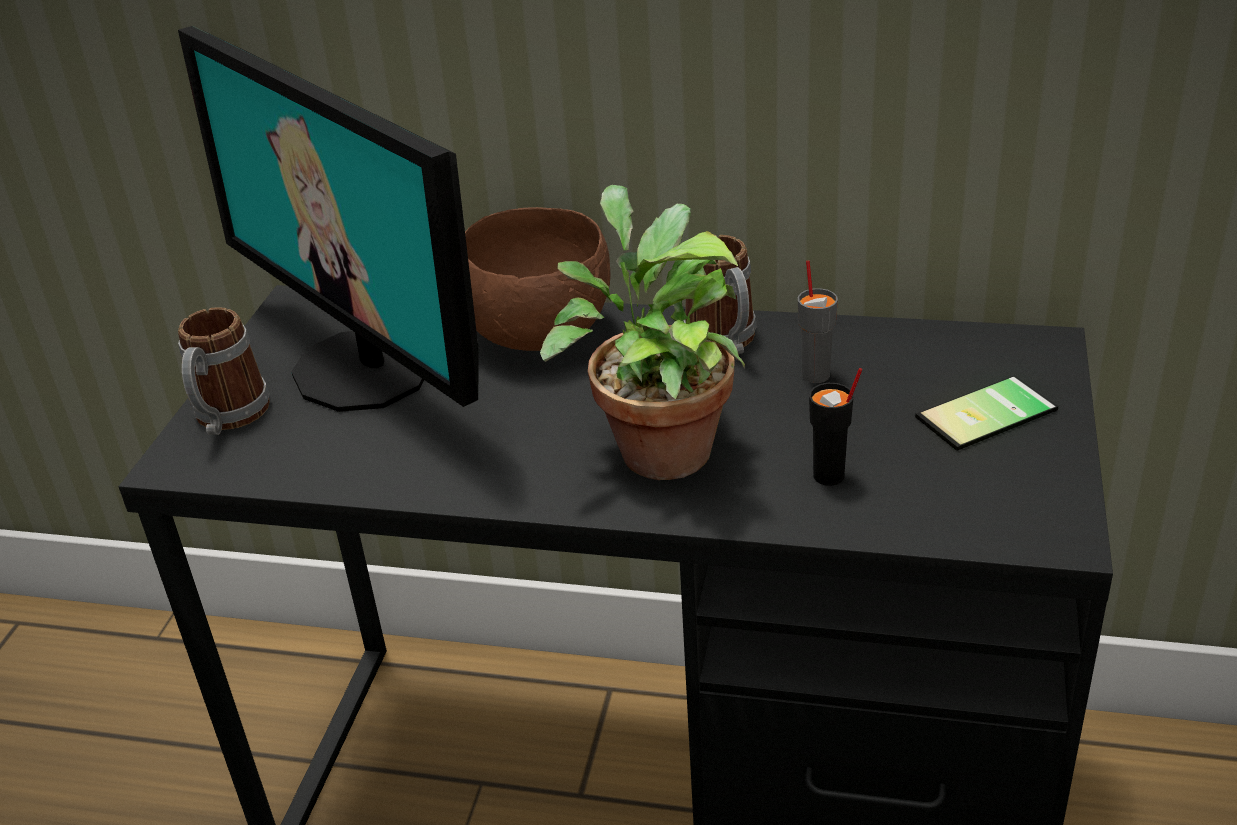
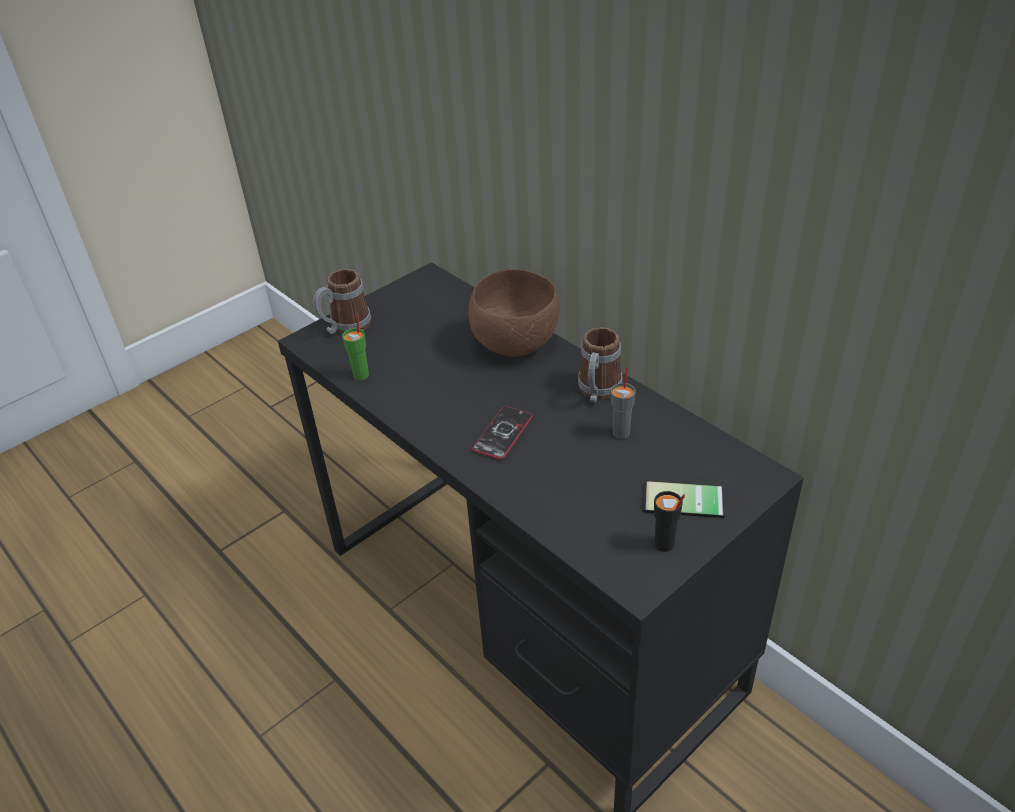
camera: 35 degrees right, 5 degrees up
monitor [178,26,479,412] -> none
potted plant [540,185,745,480] -> phone [472,406,533,460]
black cup [809,368,862,486] -> black cup moved to [654,491,685,552]
none -> green cup [342,313,369,380]

